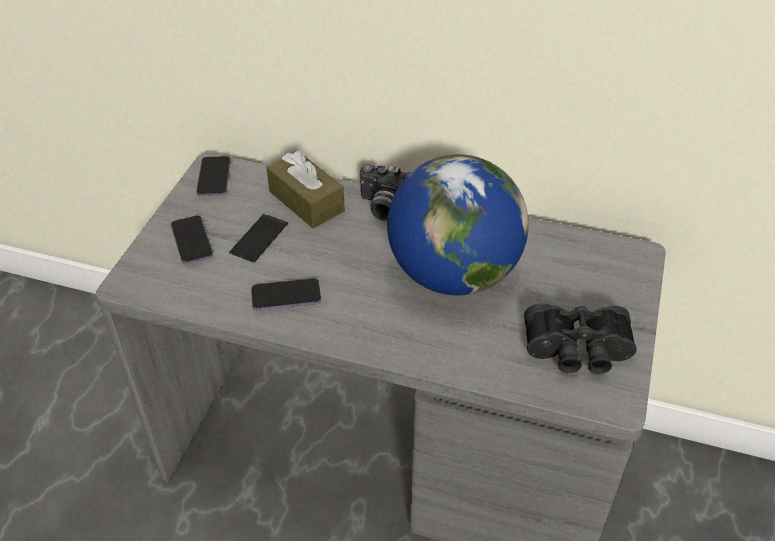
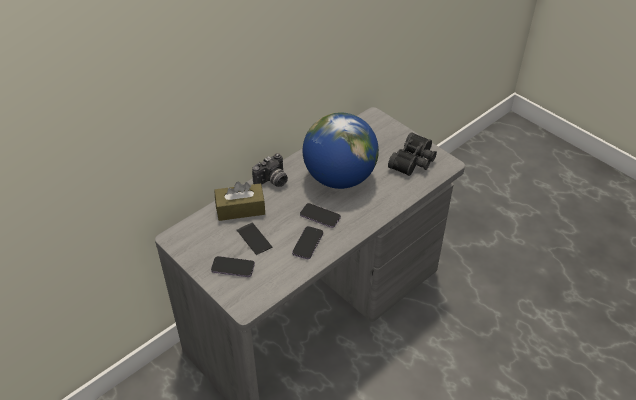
camera: 60 degrees left, 0 degrees up
phone [197,156,230,196] -> phone moved to [300,203,341,228]

